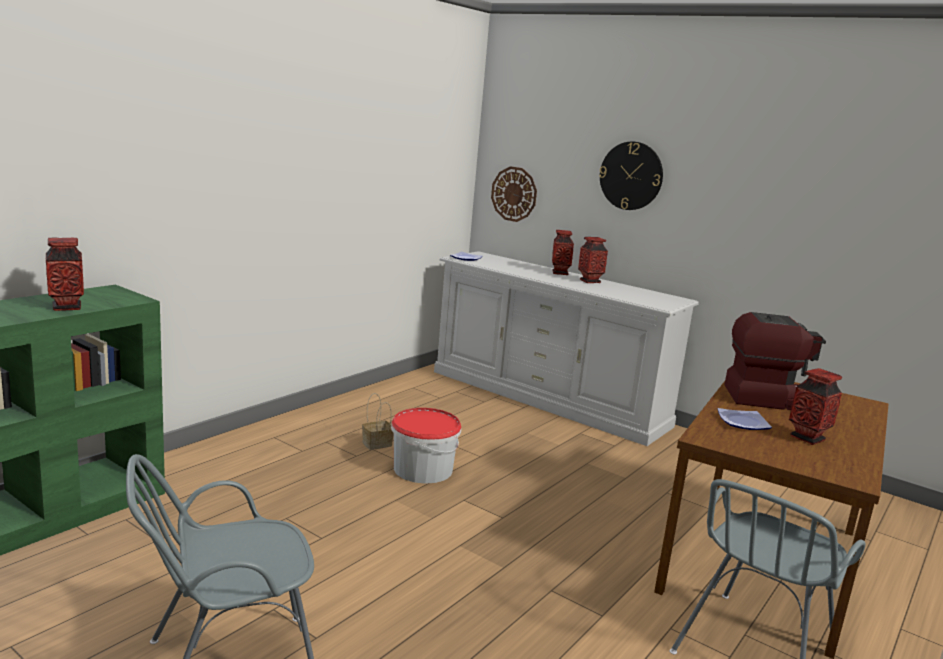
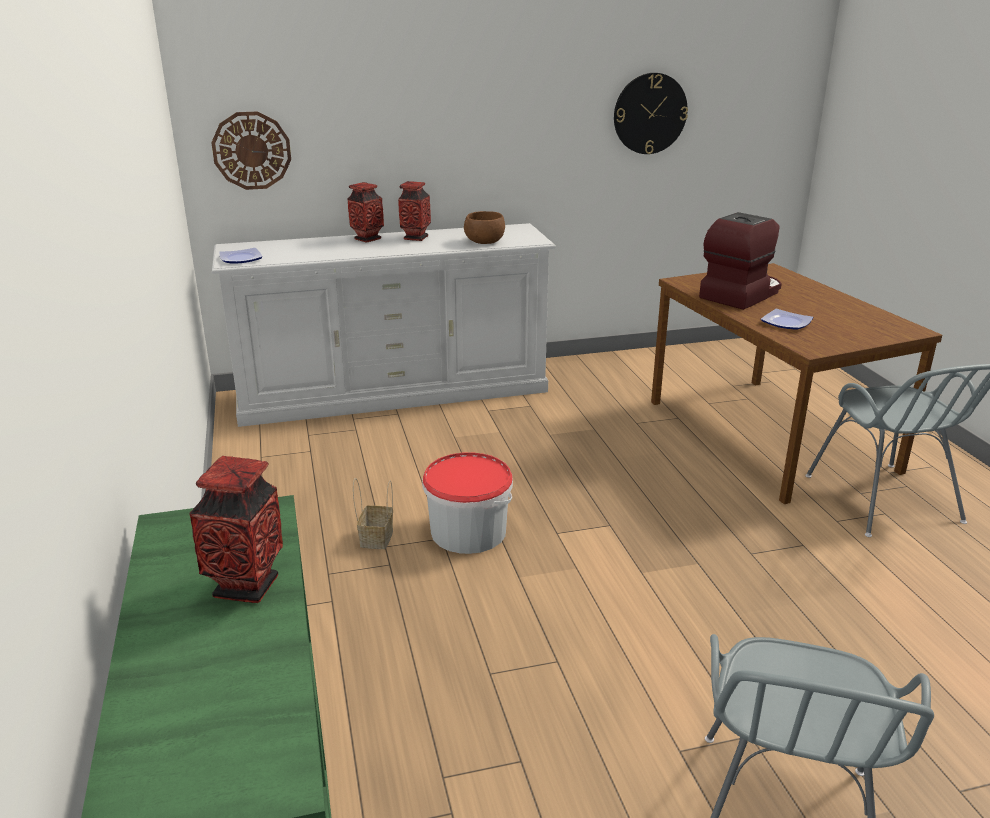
camera: 50 degrees left, 10 degrees up
wall clock [599,141,663,210] -> wall clock moved to [614,73,688,154]
vase [789,368,842,445] -> none
none -> brown bowl [464,211,505,244]

